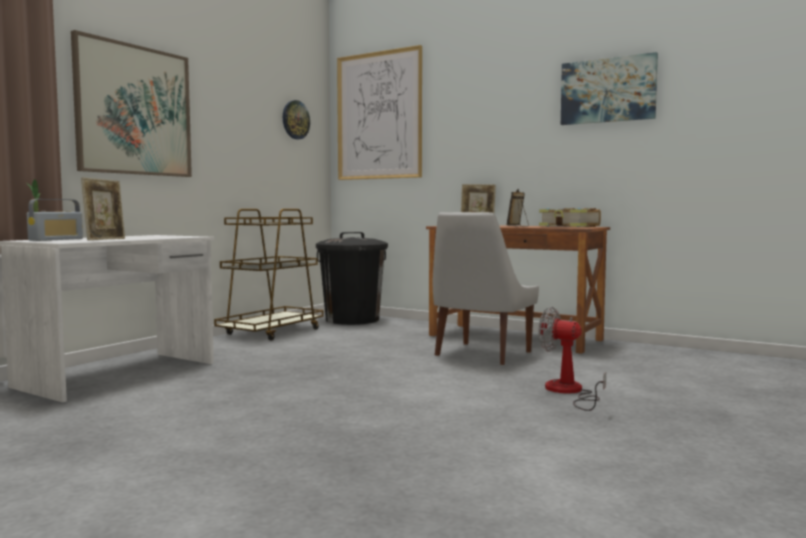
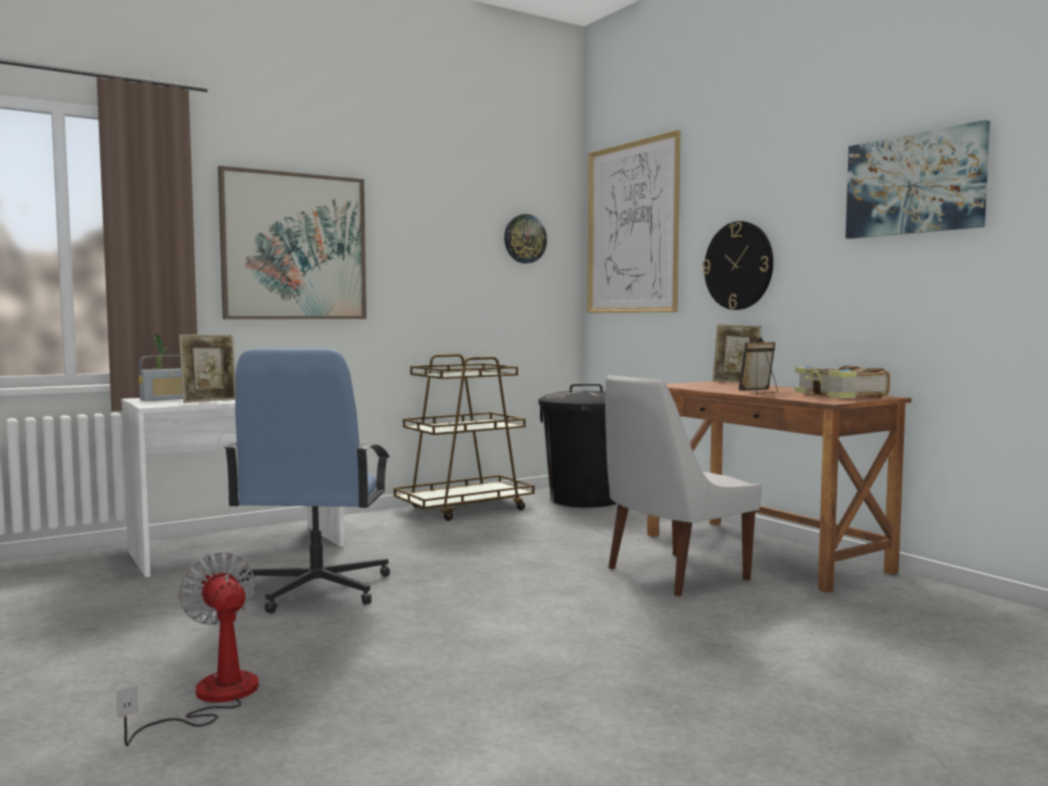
camera: 25 degrees right, 0 degrees up
fan [538,306,606,411] -> fan moved to [116,551,259,746]
none -> blue office chair [224,349,390,613]
none -> wall clock [703,221,773,310]

